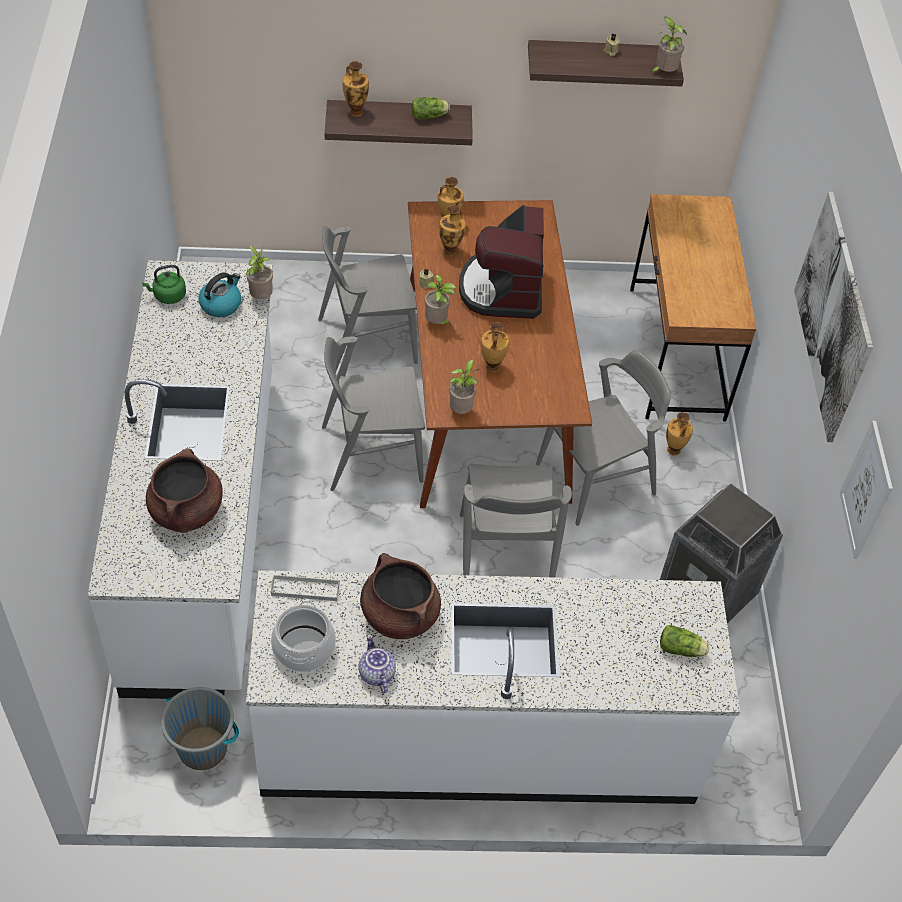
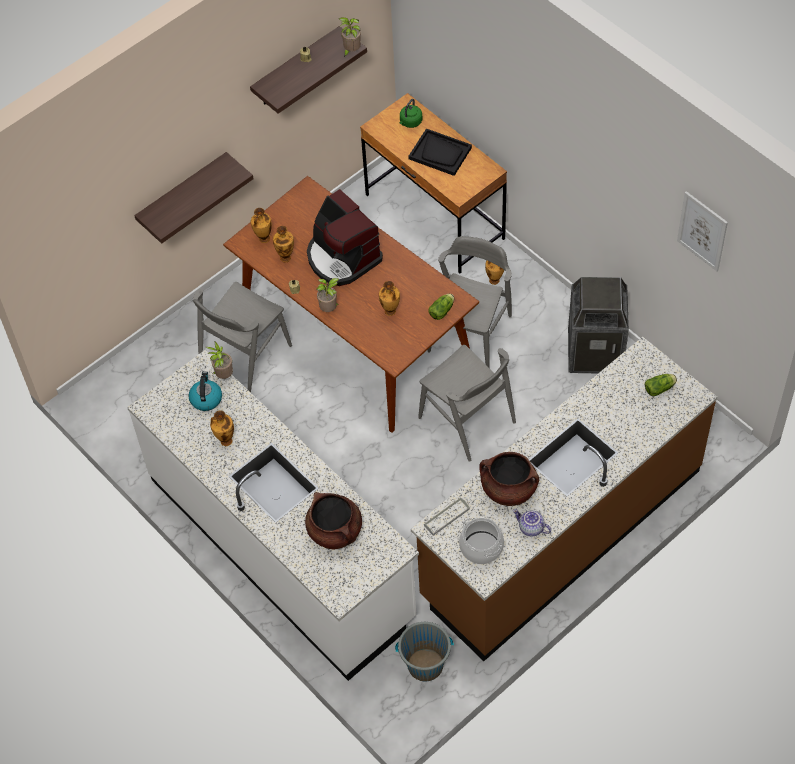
camera: 35 degrees left, 5 degrees up
green kettle [142,265,186,304] -> green kettle moved to [400,99,422,128]
white counter [246,570,740,804] -> brown counter [411,337,717,661]
grey chair [322,336,425,491] -> none
vase [342,61,369,117] -> vase moved to [210,410,234,446]
lettuce [411,97,450,119] -> lettuce moved to [428,294,454,320]
potted plant [449,360,479,414] -> none
picture [794,192,873,442] -> none
none -> black tray [409,128,472,176]

